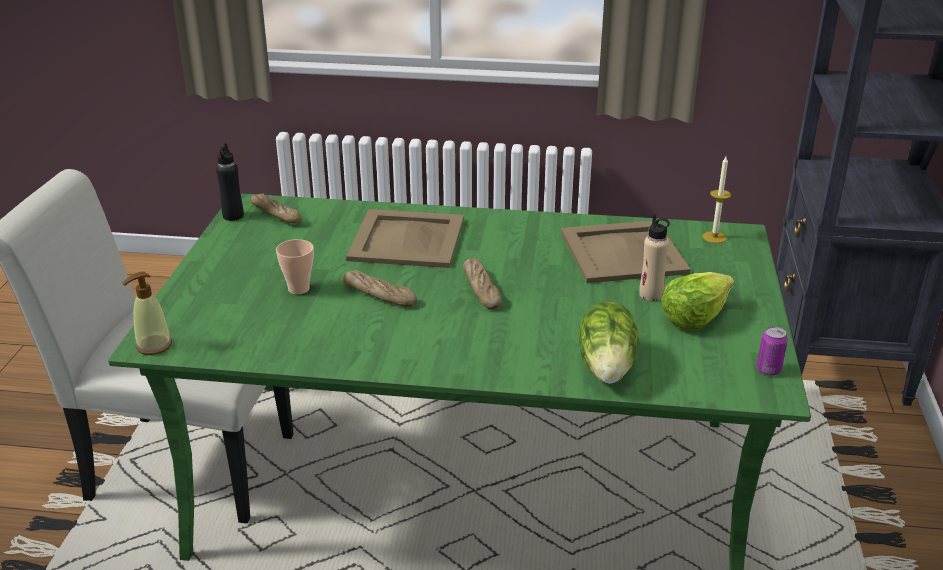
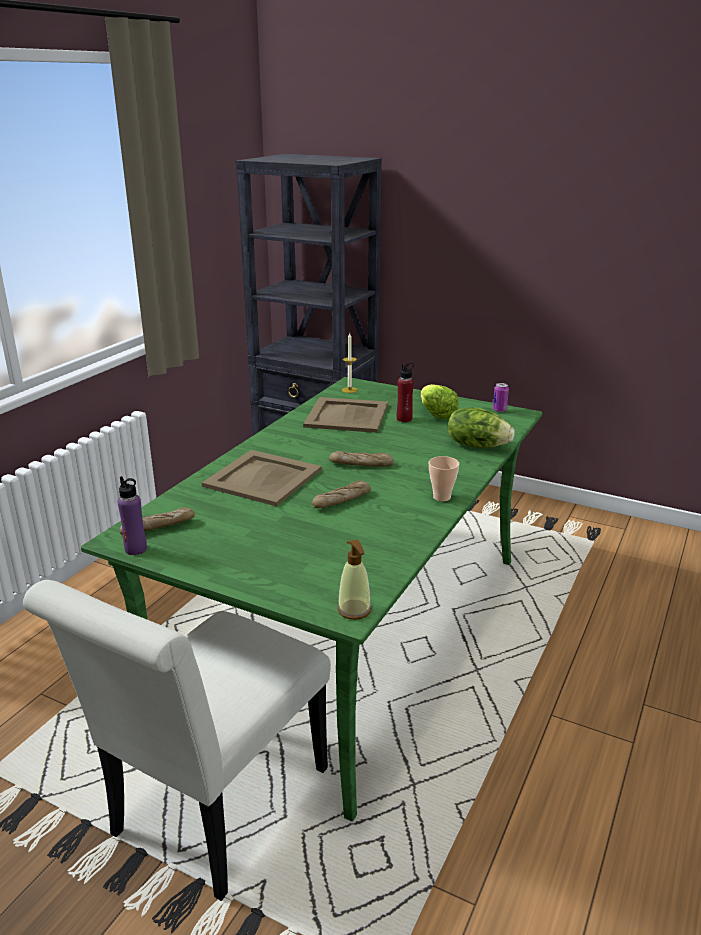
camera: 70 degrees left, 5 degrees down
black bottle [216,143,244,221] -> purple bottle [118,476,147,555]
cup [276,239,314,294] -> cup moved to [429,456,459,502]
beige bottle [639,214,670,301] -> red bottle [397,363,414,422]

